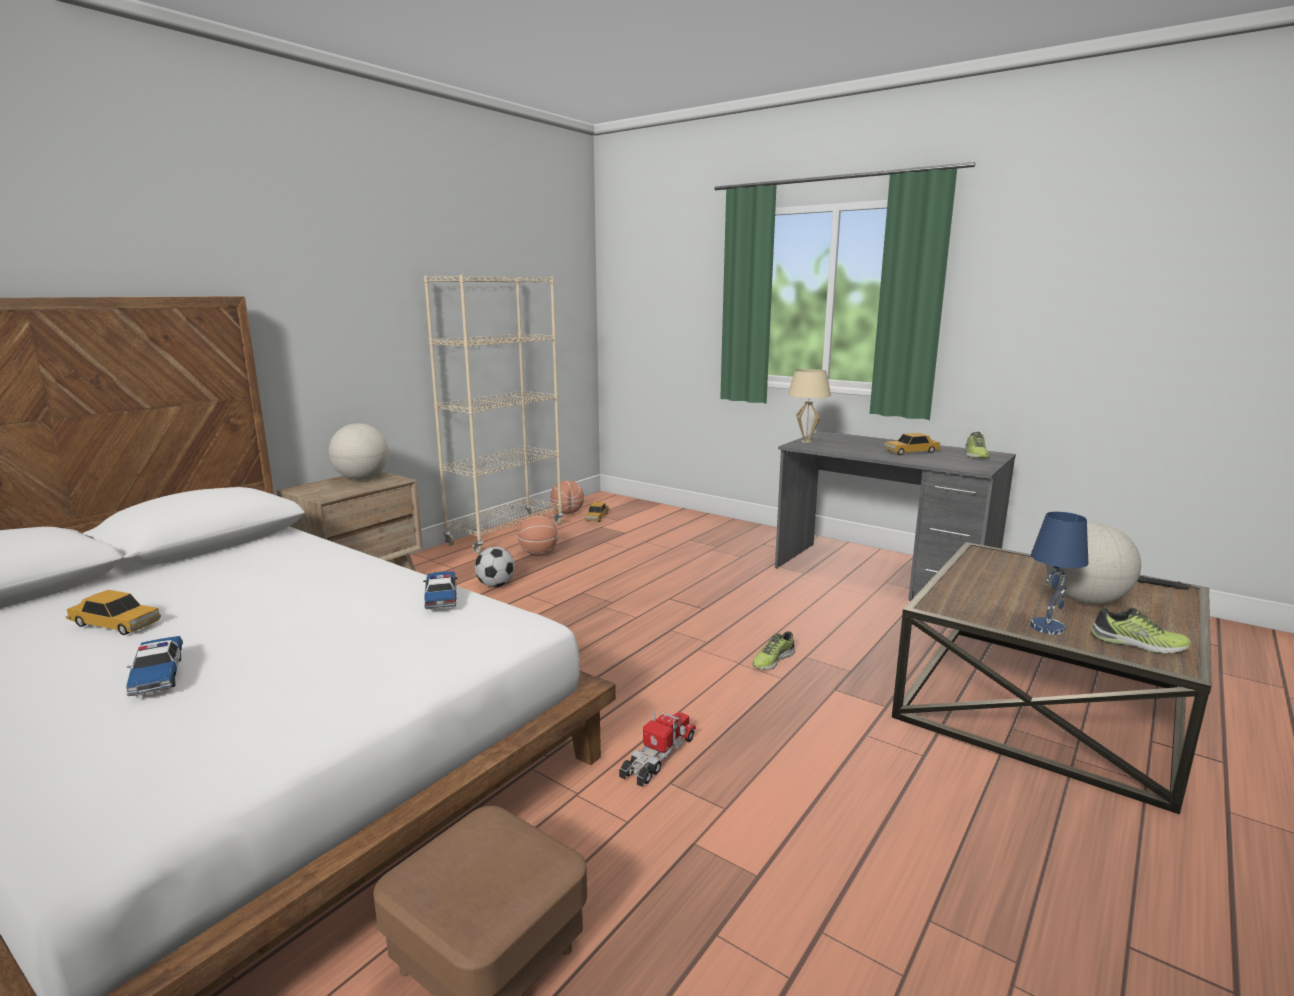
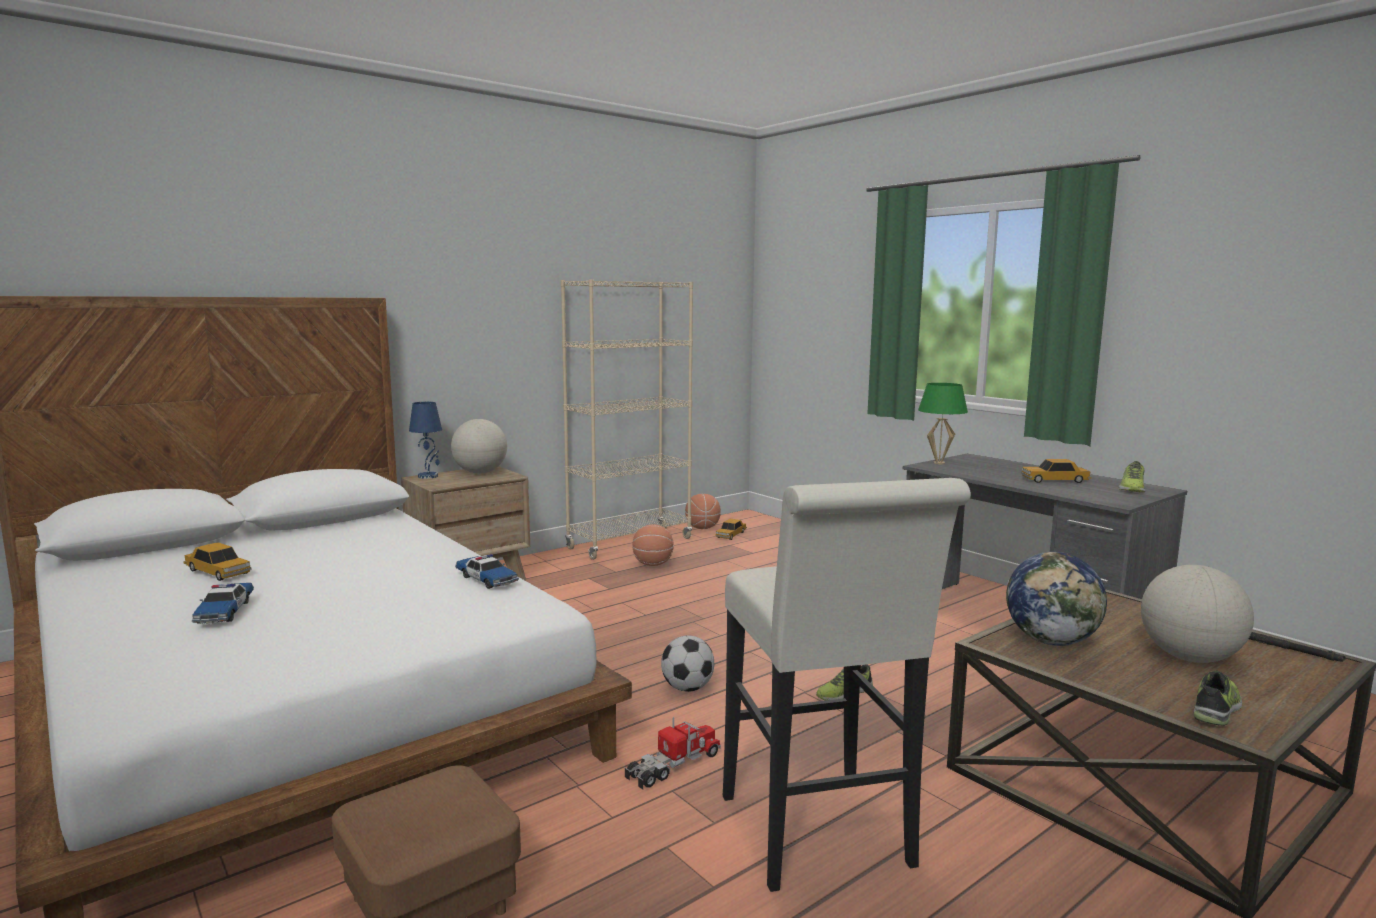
camera: 15 degrees right, 5 degrees down
toy car [423,571,457,610] -> toy car turned 135 degrees clockwise [455,554,519,589]
football [475,547,515,587] -> football moved to [661,635,714,692]
beige table lamp [787,369,831,443] -> green table lamp [918,383,968,465]
blue table lamp [1031,512,1089,635] -> blue table lamp moved to [409,402,442,479]
shoe [1091,608,1191,654] -> shoe turned 90 degrees counterclockwise [1194,671,1242,726]
none -> white stool [723,478,971,892]
none -> globe [1006,552,1107,646]

